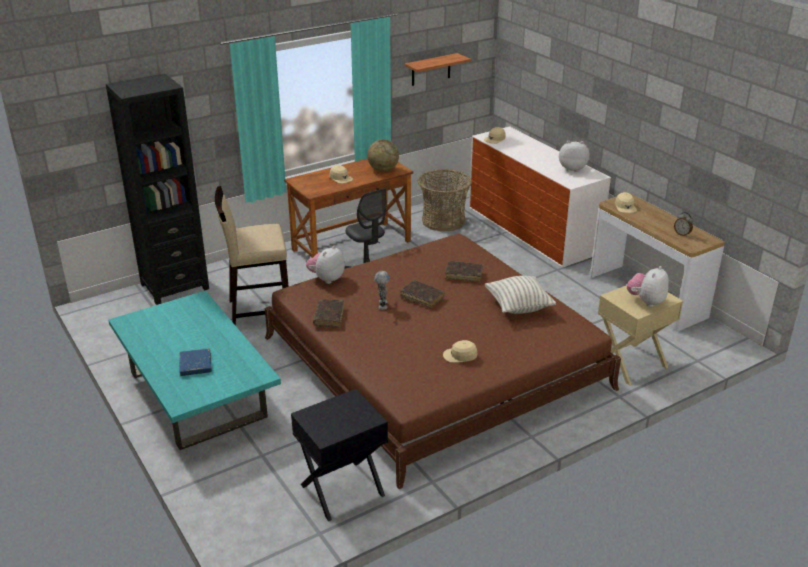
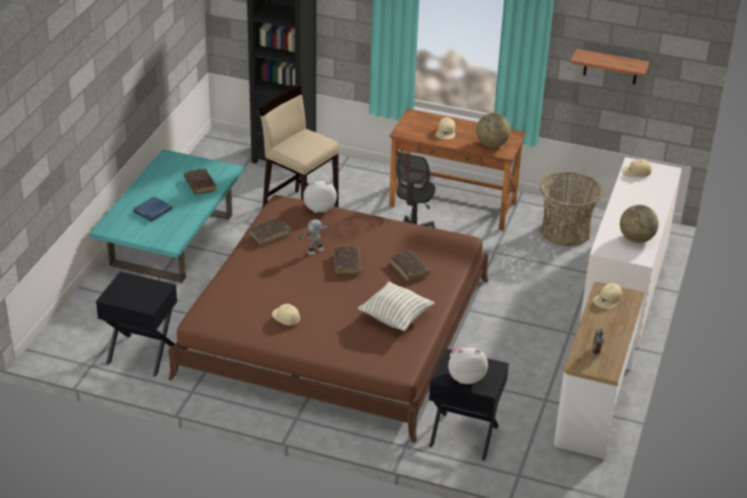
camera: 50 degrees right, 5 degrees up
plush toy [559,141,590,172] -> globe [620,205,659,243]
beige nightstand [598,285,683,385] -> black nightstand [429,349,509,461]
none -> brown book [184,168,216,194]

